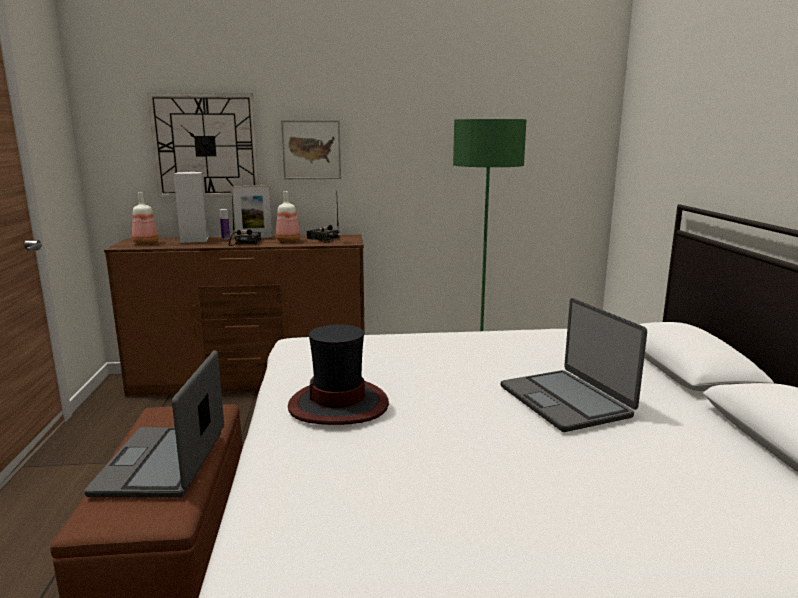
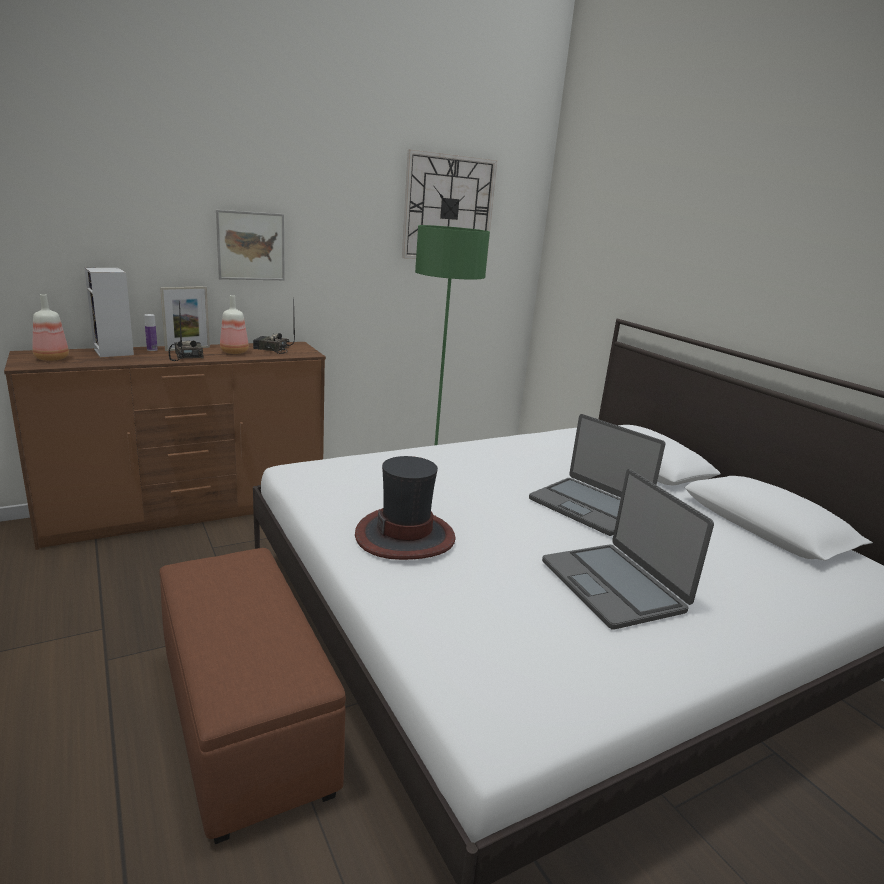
camera: 25 degrees left, 5 degrees up
laptop [84,350,224,498] -> laptop moved to [542,469,714,629]
wall clock [147,93,259,197] -> wall clock moved to [402,150,497,259]

